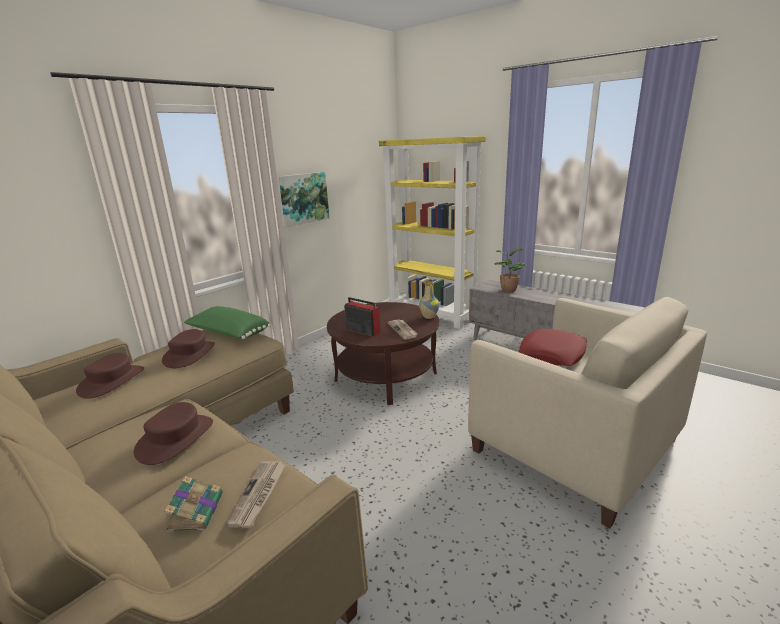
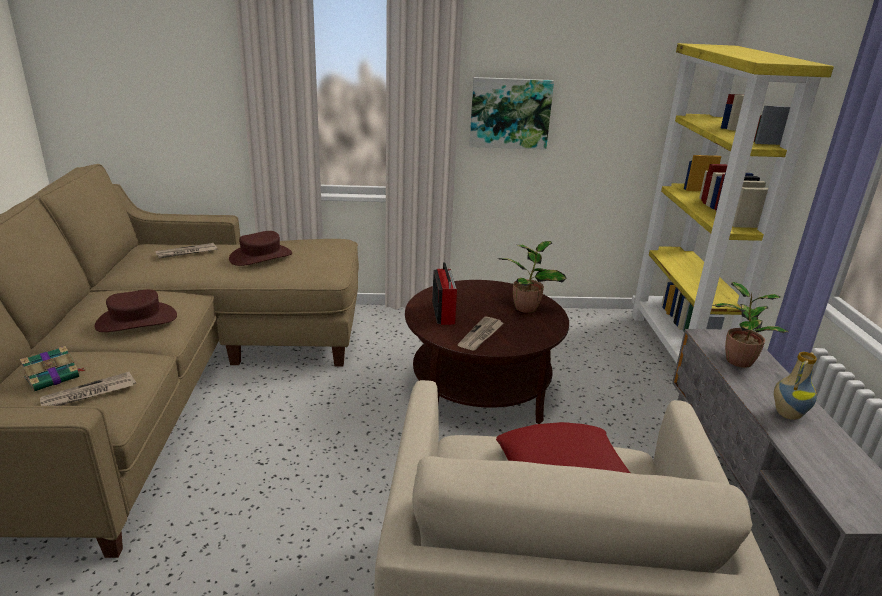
camera: 45 degrees right, 5 degrees up
brown hat [76,353,144,399] -> newspaper [156,243,218,259]
green pillow [184,306,271,339] -> none
vase [419,281,439,319] -> vase moved to [774,352,817,420]
none -> potted plant [499,241,567,313]

